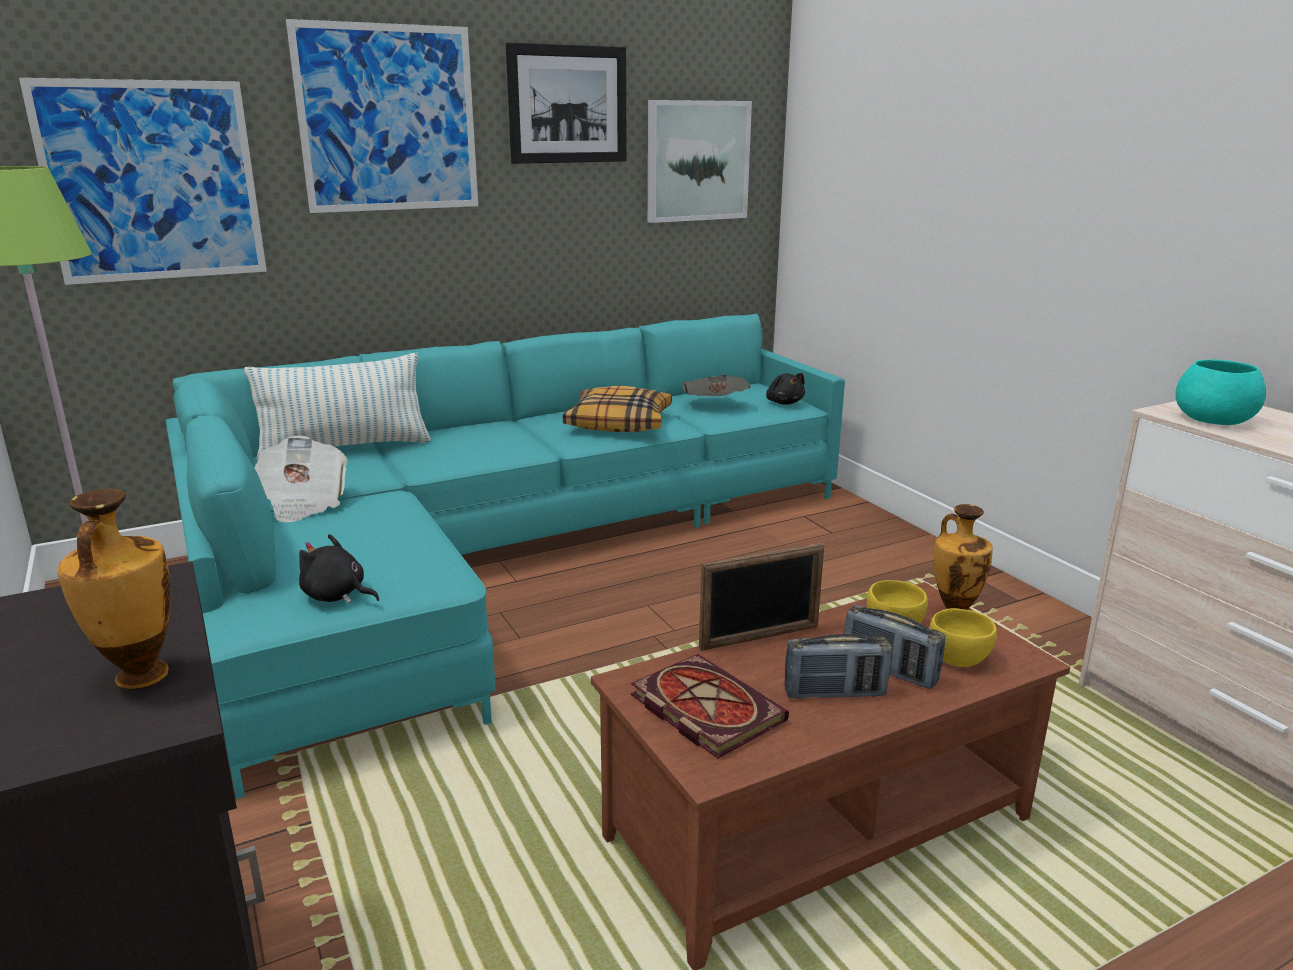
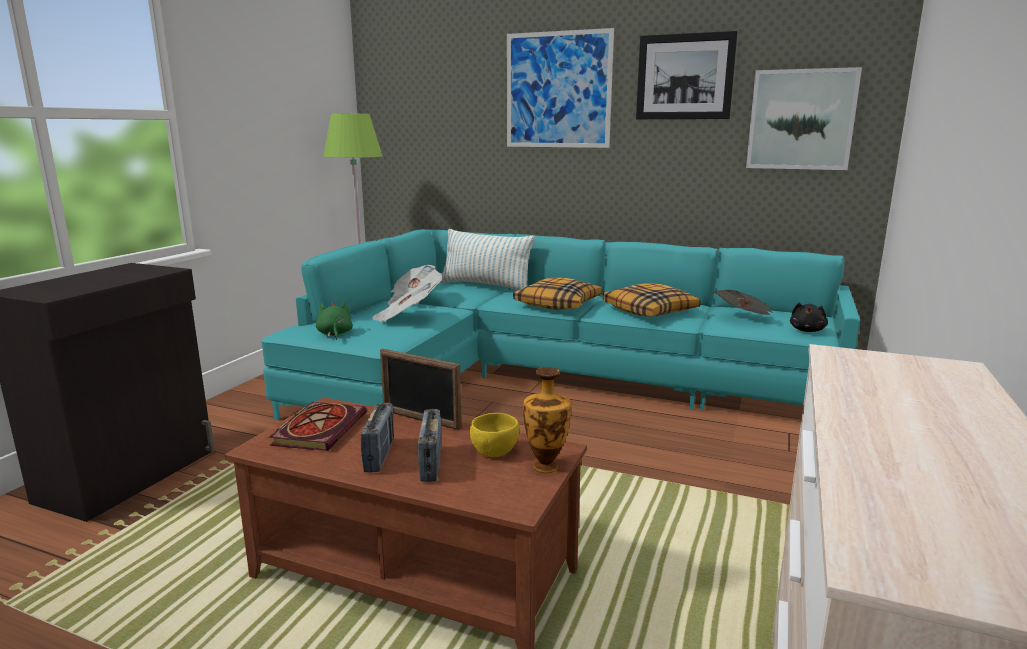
camera: 50 degrees right, 5 degrees down
picture [19,78,267,285] -> none
vase [57,489,171,689] -> none
black plush toy [299,534,380,604] -> green plush toy [316,301,353,340]
radio [785,634,892,699] -> radio turned 135 degrees counterclockwise [361,403,394,472]
yellow bowl [929,608,997,667] -> none
turquoise bowl [1175,360,1266,425] -> none
none -> newspaper [372,282,434,322]
none -> pillow [513,278,602,310]

